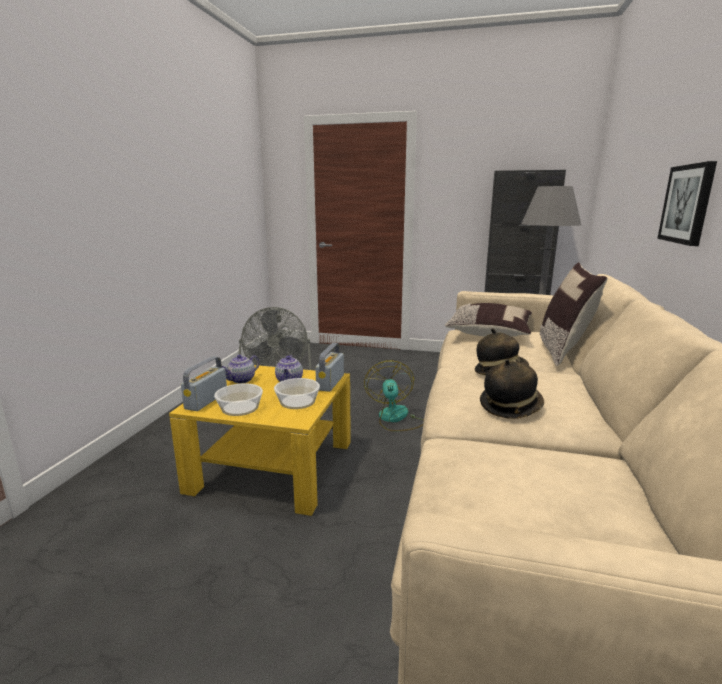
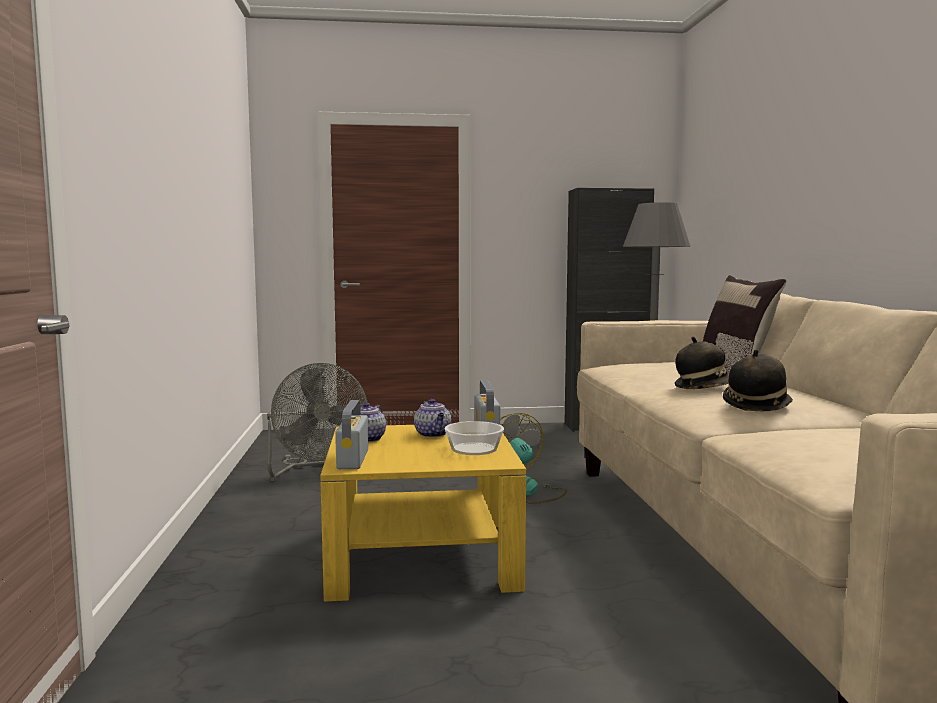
camera: 20 degrees left, 10 degrees down
bowl [214,383,263,416] -> none
pillow [445,303,532,337] -> none
picture [657,161,717,246] -> none

